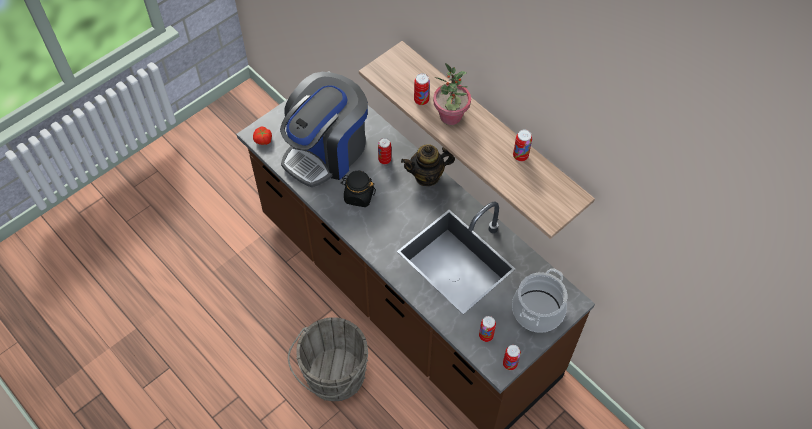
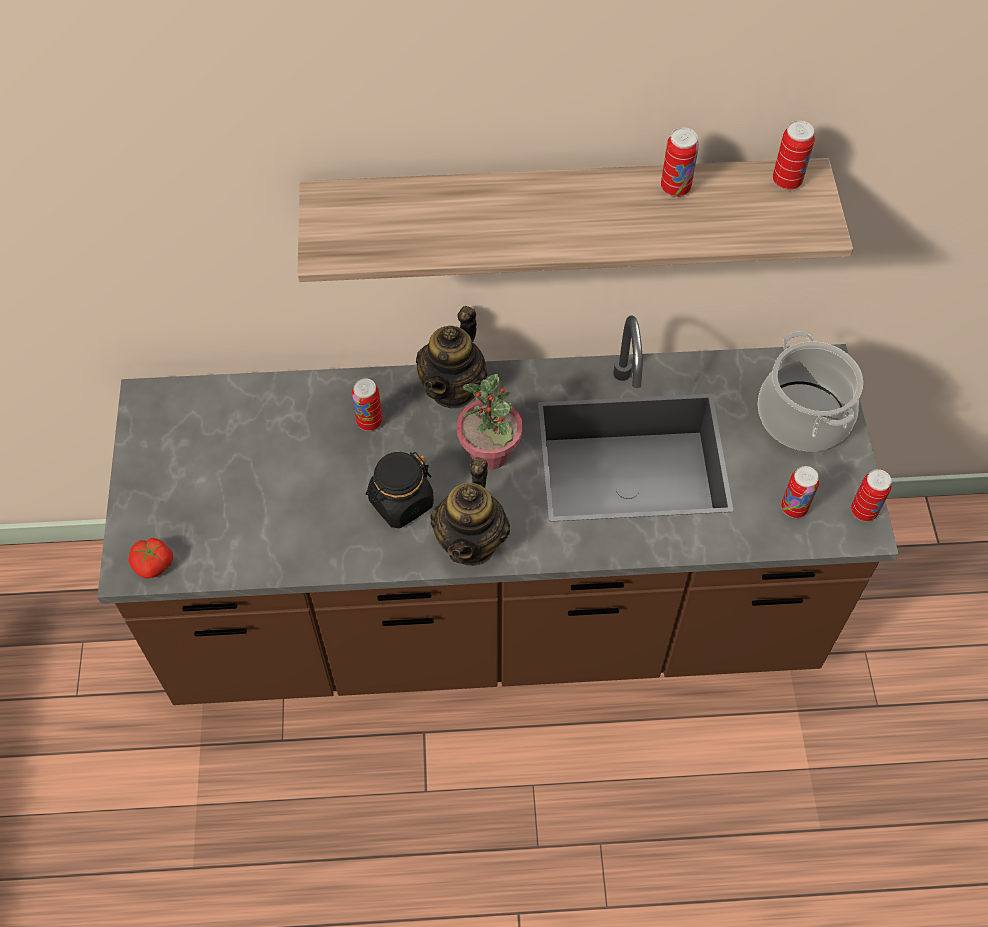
camera: 50 degrees left, 0 degrees up
coffee machine [280,72,368,187] -> none
grey bucket [288,317,368,401] -> none
can [414,73,430,106] -> can moved to [773,120,815,190]
potted plant [433,63,471,125] -> potted plant moved to [457,374,522,470]
none -> teapot [430,457,510,566]

